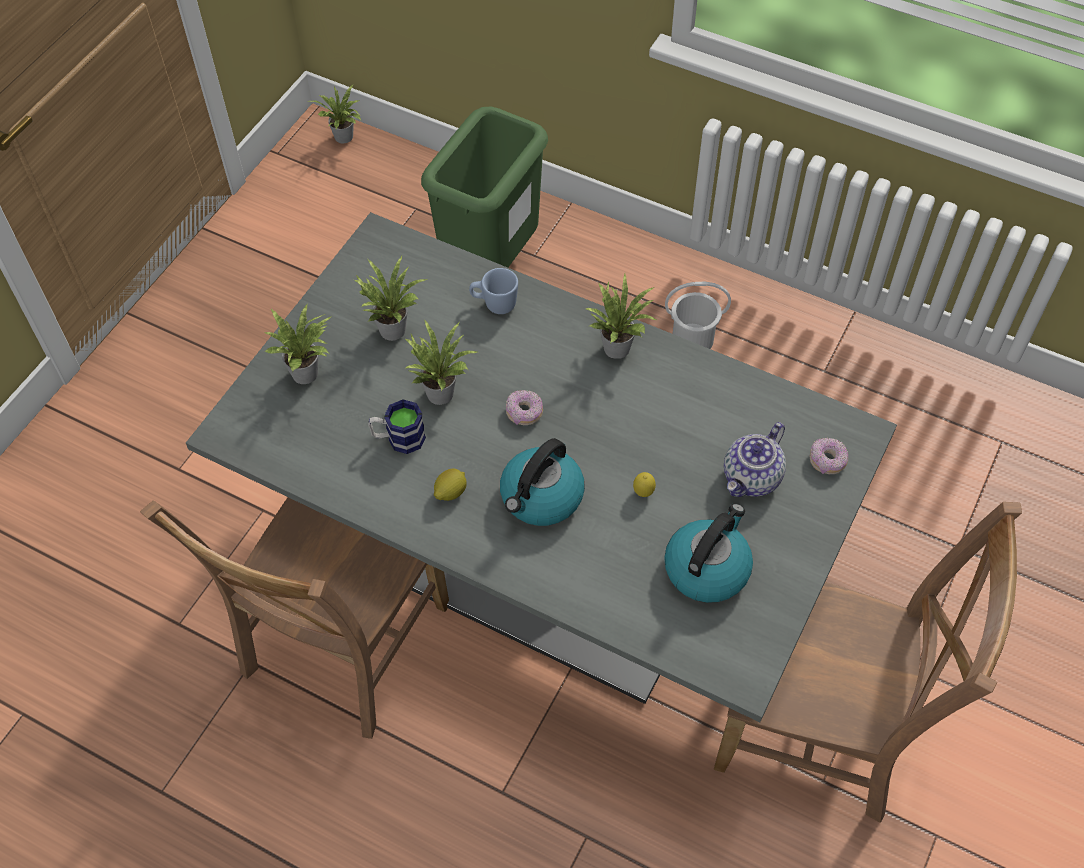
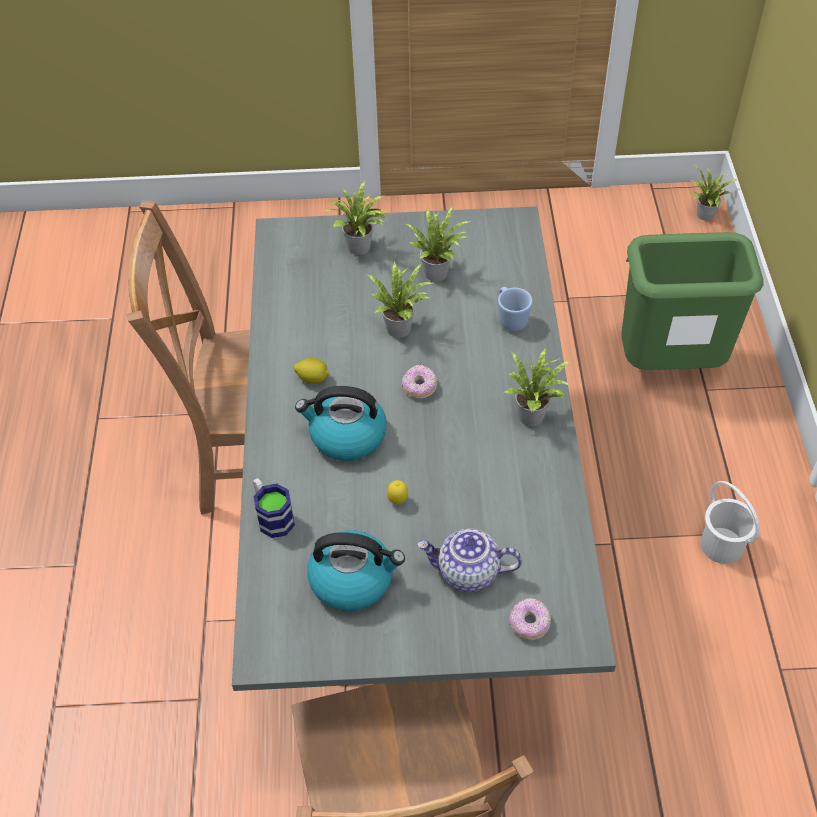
camera: 60 degrees right, 5 degrees down
mug [368,400,426,454] -> mug moved to [253,478,295,538]

